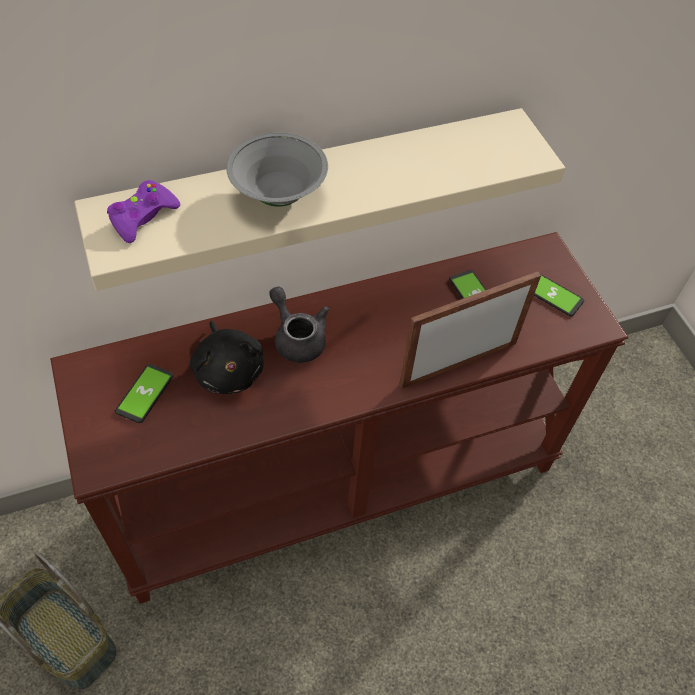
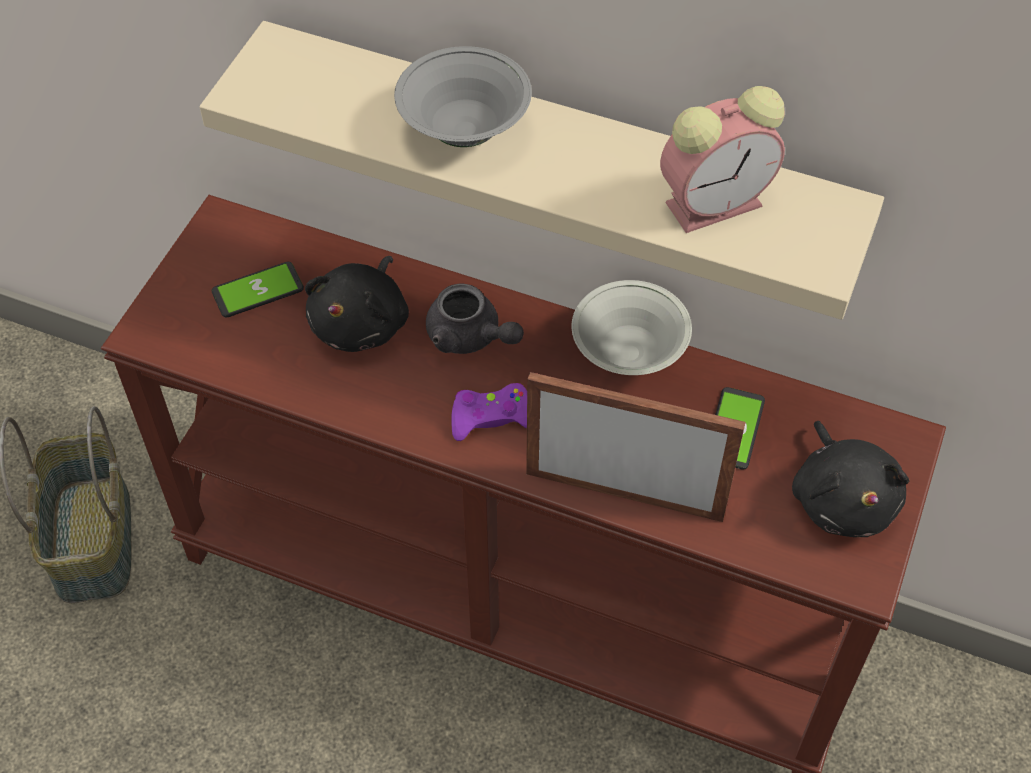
camera: 45 degrees right, 0 degrees up
purple game controller [107,180,180,243] -> purple game controller moved to [451,383,527,441]
grey teapot [269,287,329,363] -> grey teapot turned 120 degrees clockwise [426,283,524,354]
phone [534,274,584,316] -> black plush toy [792,421,909,537]
none -> white bowl [571,280,692,375]
none -> alarm clock [660,86,785,233]

